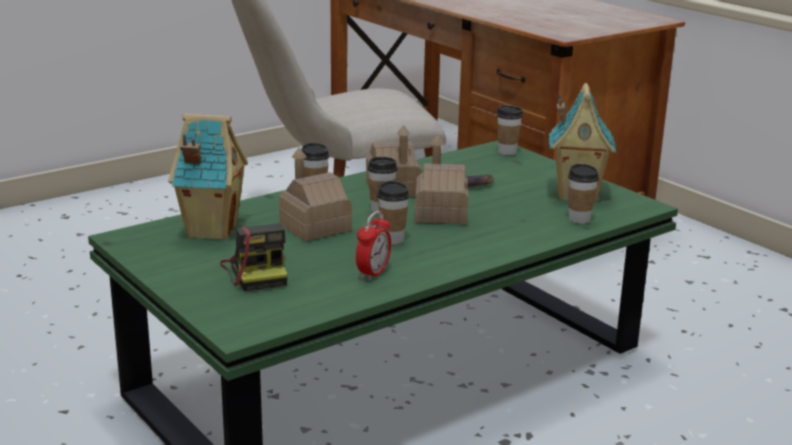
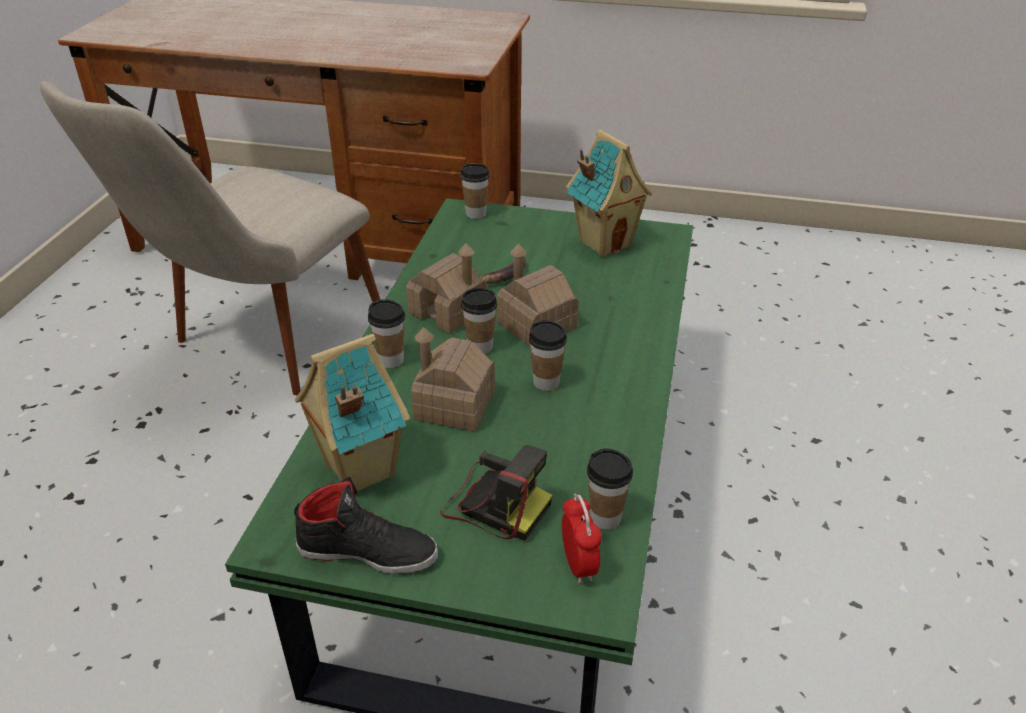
camera: 40 degrees left, 15 degrees up
alarm clock [356,211,391,281] -> alarm clock moved to [562,494,602,584]
cup [568,164,599,224] -> cup moved to [587,448,633,530]
none -> black shoe [294,477,438,574]

